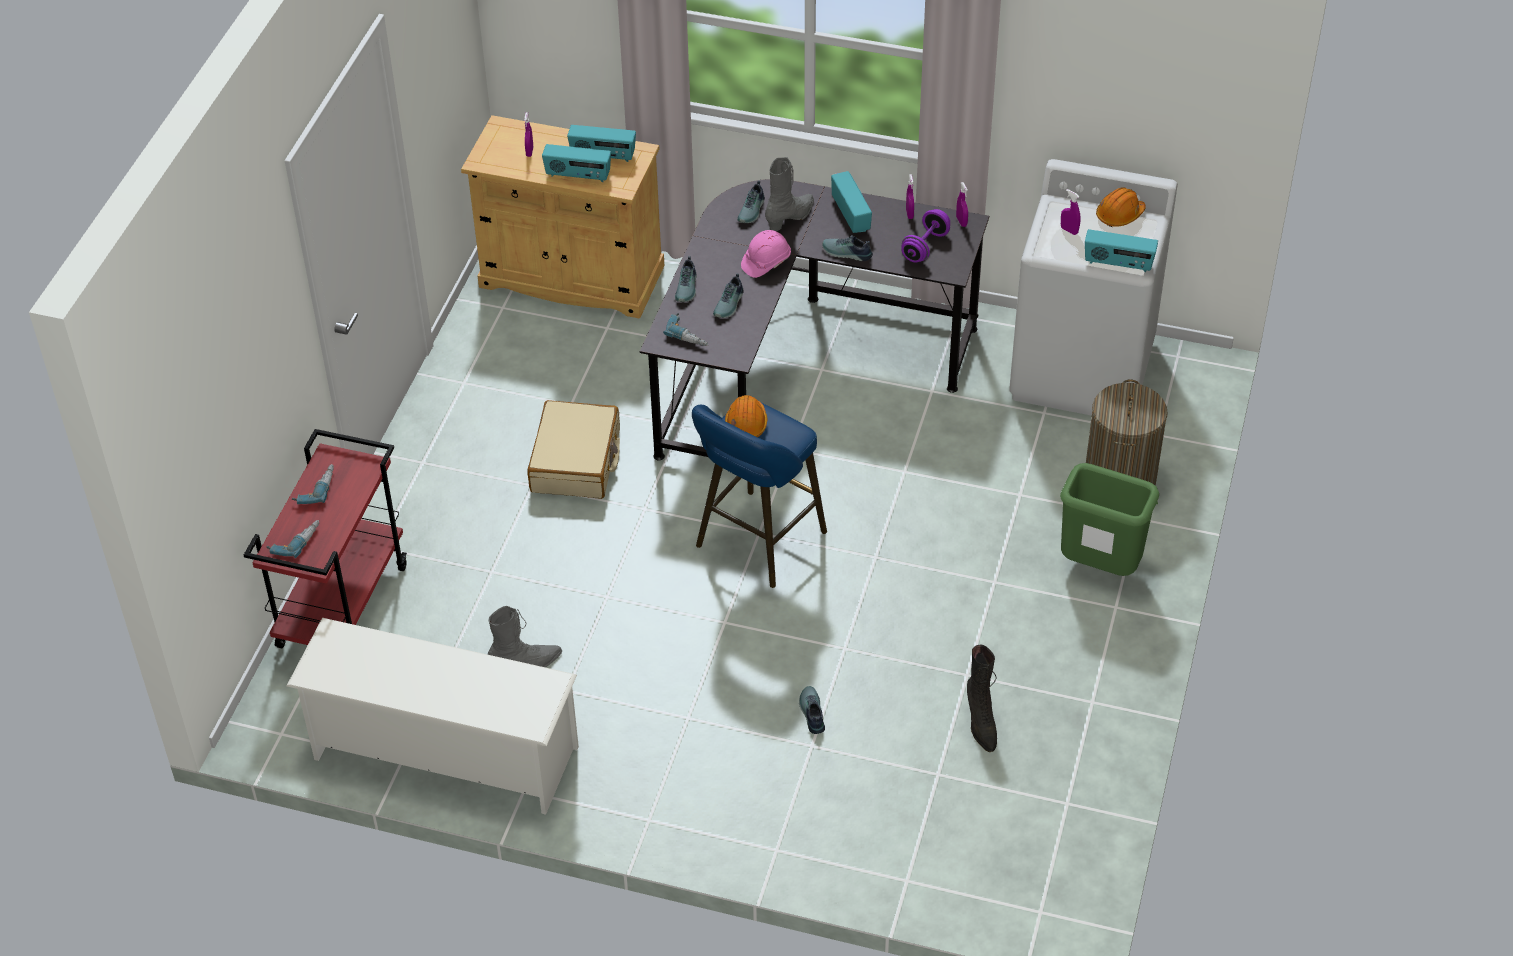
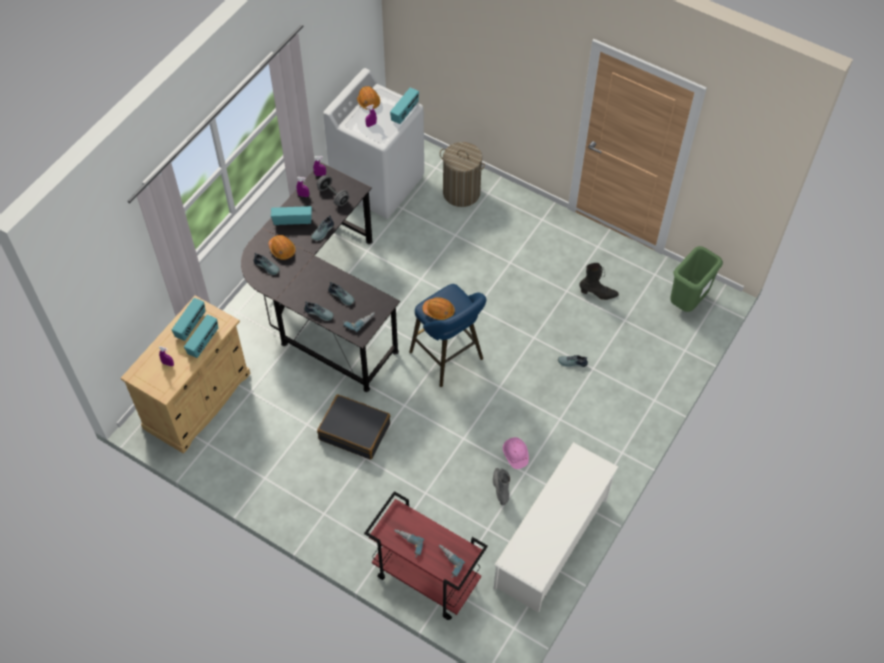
camera: 75 degrees left, 10 degrees up
beige suitcase [527,400,620,499] -> black suitcase [317,394,390,460]
pink hard hat [741,230,791,278] -> pink hard hat moved to [503,437,529,469]
grey boot [765,157,814,231] -> orange hard hat [268,235,295,260]
purple dumbbell [901,209,950,263] -> grey dumbbell [317,175,349,206]
green trash can [1060,463,1159,576] -> green trash can moved to [670,246,723,312]

